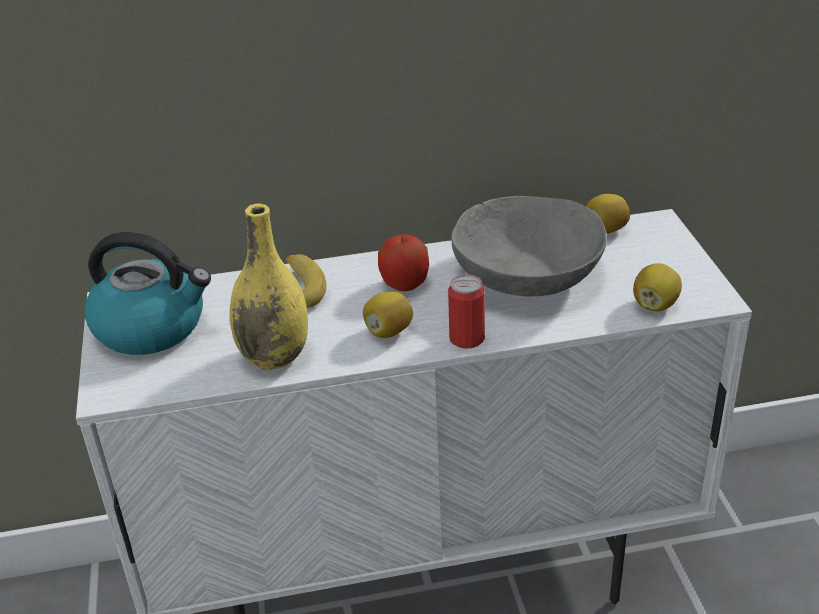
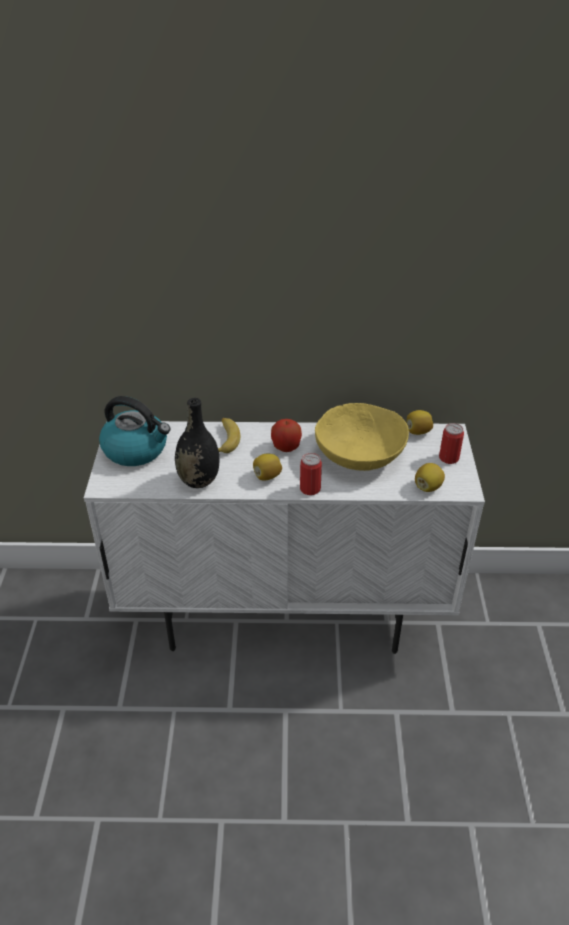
camera: 10 degrees right, 5 degrees up
yellow vase [230,204,308,370] -> black vase [175,398,219,488]
grey bowl [451,196,607,296] -> yellow bowl [315,403,409,471]
none -> can [439,423,464,464]

